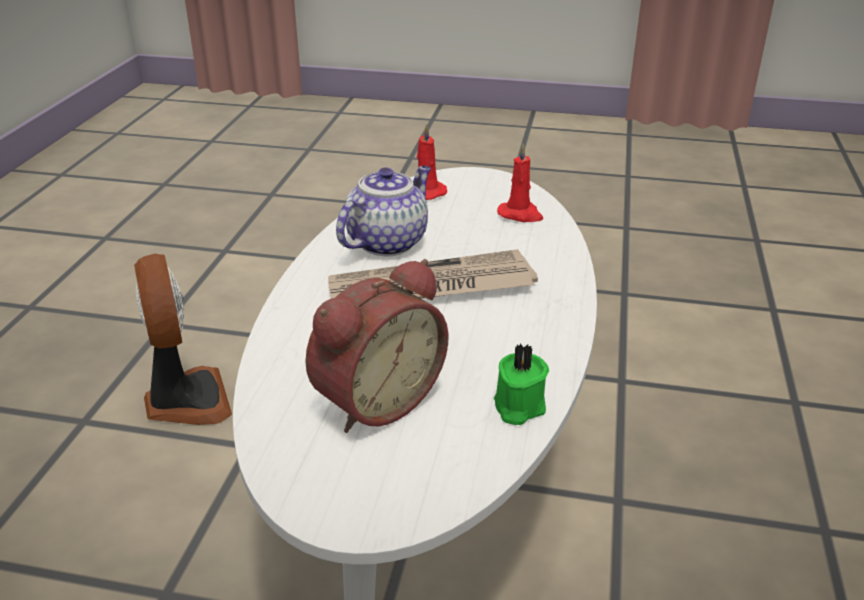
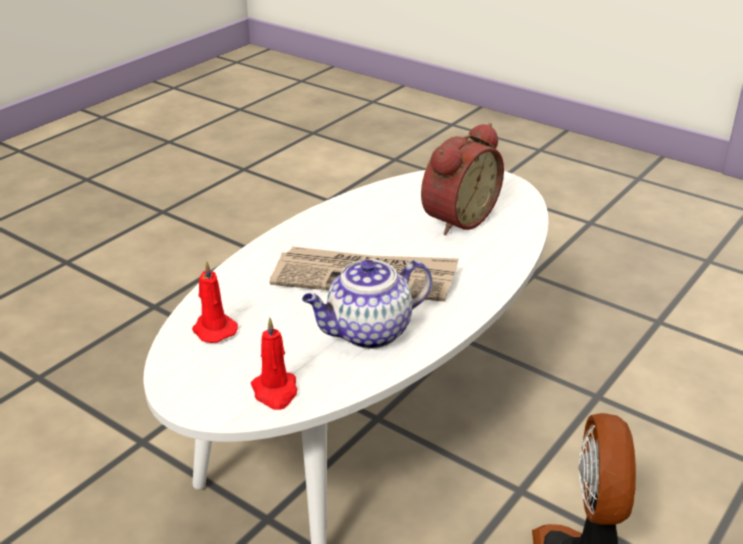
camera: 155 degrees left, 0 degrees up
alarm clock [305,259,448,433] -> alarm clock turned 150 degrees clockwise [421,123,504,235]
green candle [494,343,549,425] -> none

